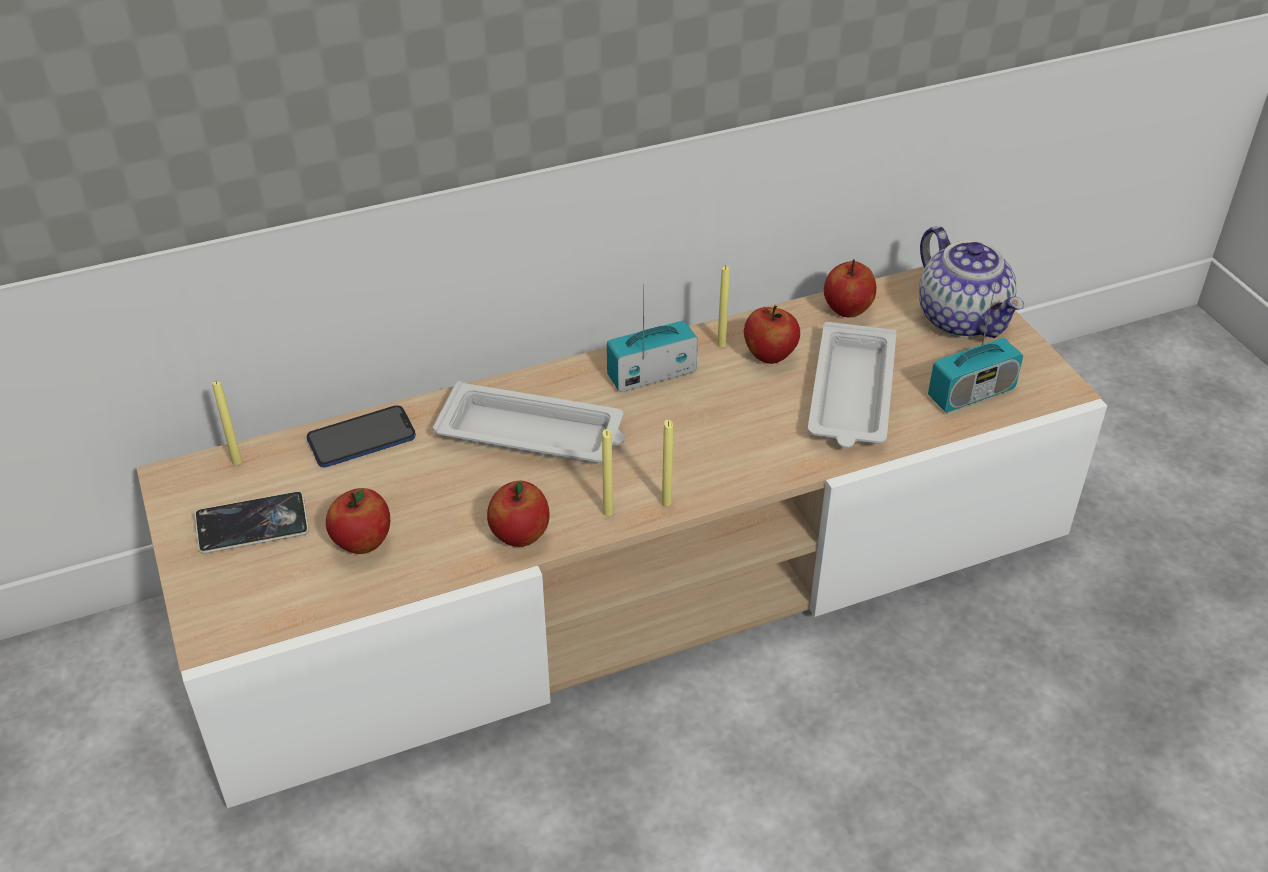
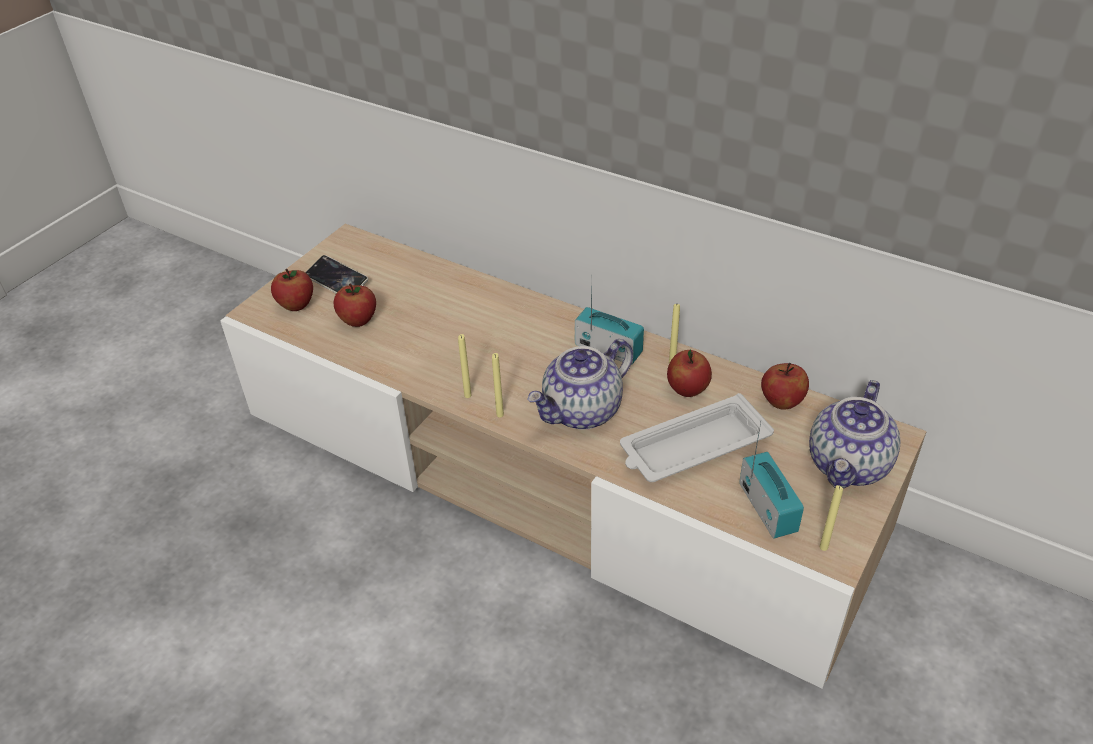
camera: 55 degrees right, 0 degrees up
yellow candle [212,382,242,465] -> yellow candle moved to [819,485,843,551]
phone [307,405,416,468] -> none
white tray [433,381,625,463] -> none
apple [487,481,550,547] -> apple moved to [271,269,313,311]
radio [928,275,1023,412] -> radio turned 135 degrees counterclockwise [740,422,804,539]
none -> teapot [527,339,633,429]

